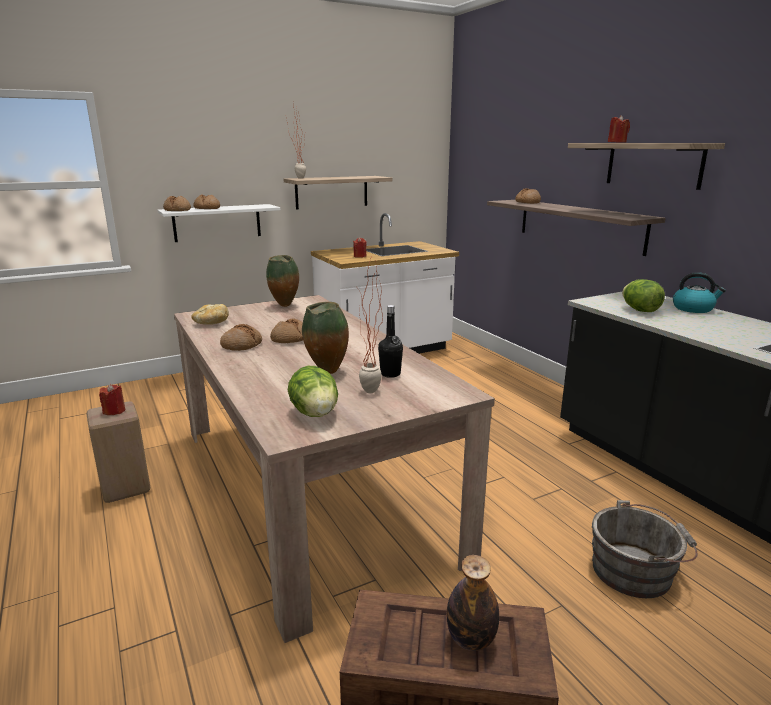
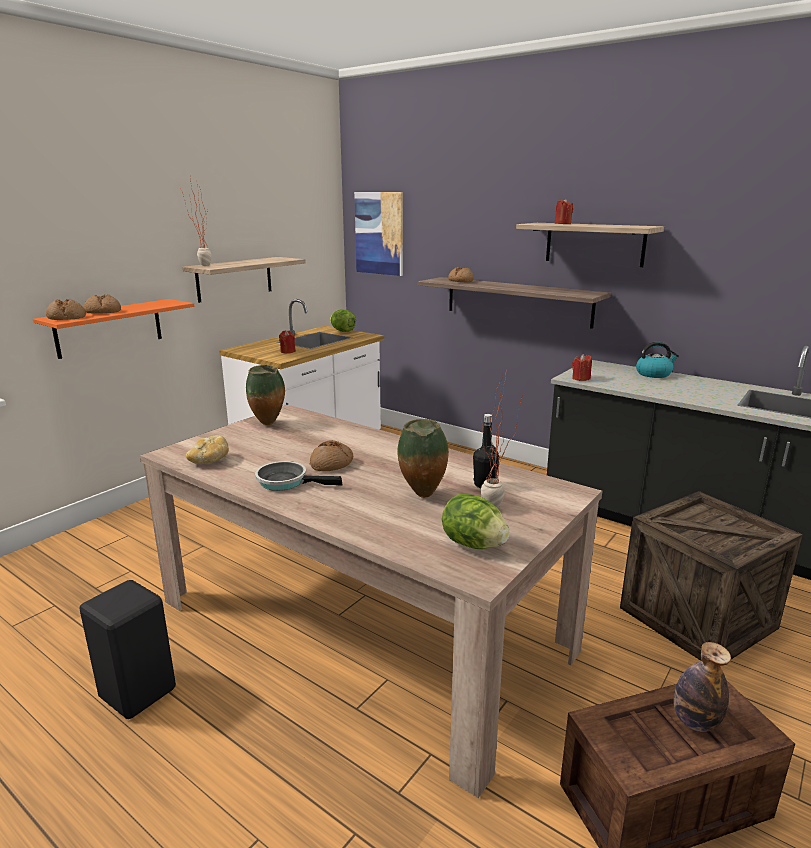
camera: 25 degrees left, 0 degrees up
beige stool [87,401,151,503] -> black stool [79,580,176,719]
red candle [99,384,125,415] -> red candle moved to [572,354,592,381]
white shelf [158,204,280,242] -> orange shelf [33,299,194,359]
bread [220,324,262,351] -> frying pan [255,461,342,491]
grey bucket [592,500,698,598] -> crate [620,491,803,661]
lettuce [622,279,665,312] -> lettuce moved to [330,310,356,332]
none -> picture [354,192,403,276]

